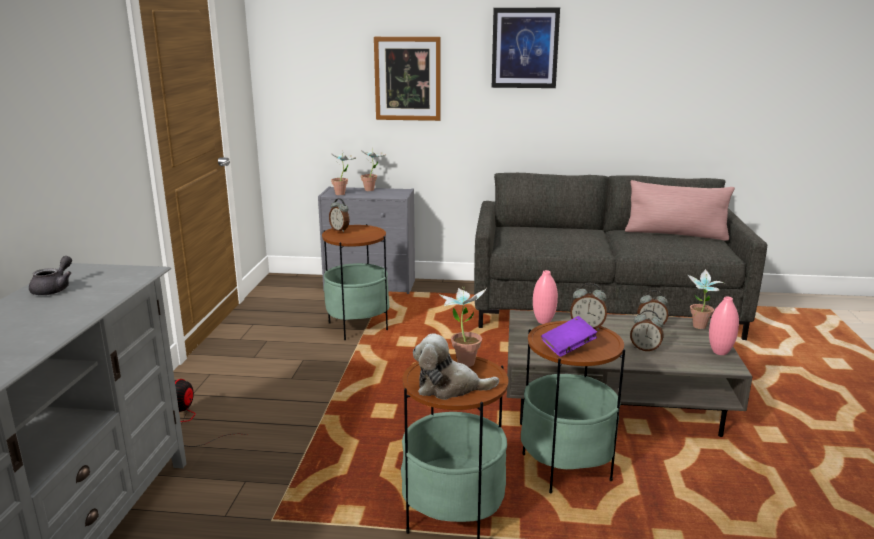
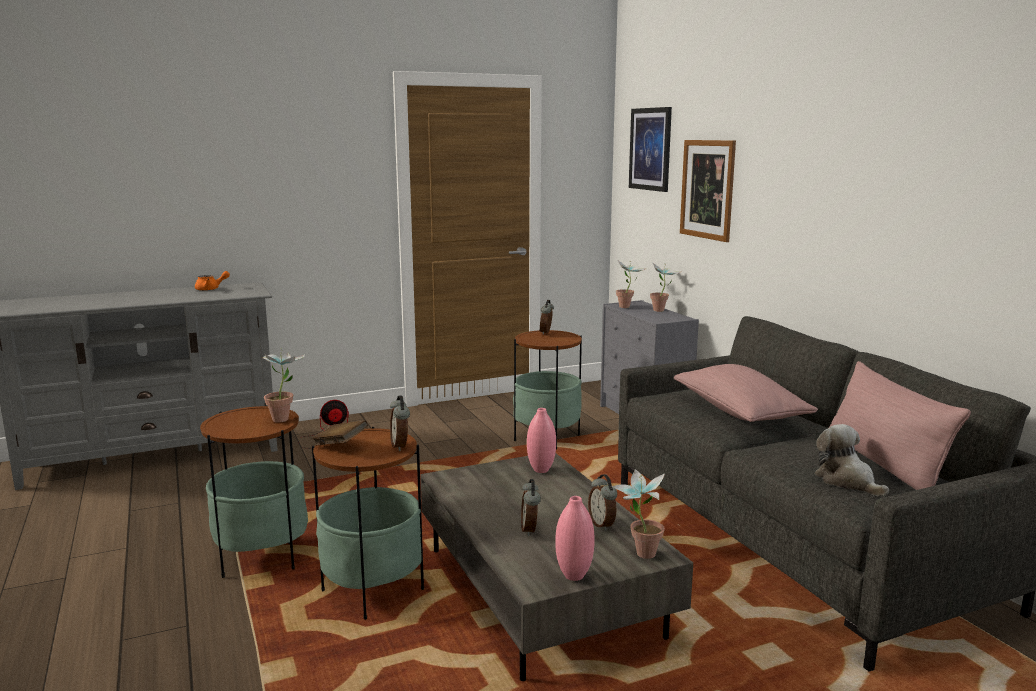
camera: 60 degrees right, 5 degrees down
grey teapot [29,256,72,295] -> orange teapot [195,271,230,291]
plush toy [413,333,499,400] -> plush toy moved to [815,424,889,497]
picture [492,8,560,88] -> picture moved to [629,107,672,192]
purple book [541,316,597,357] -> brown book [312,421,368,445]
none -> pink pillow [674,364,818,422]

